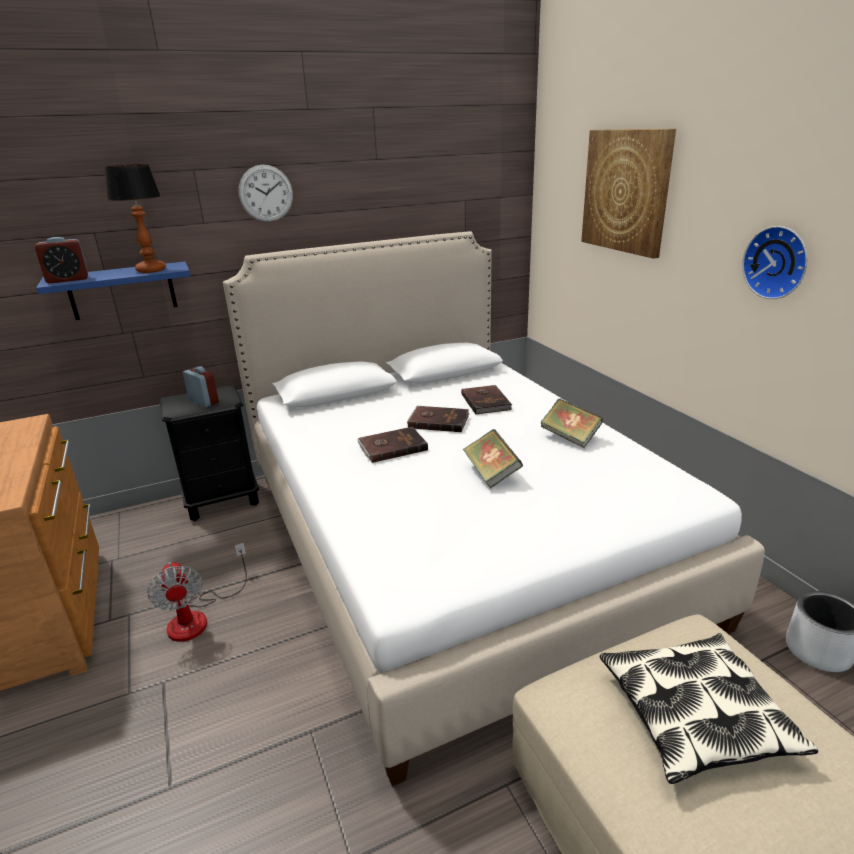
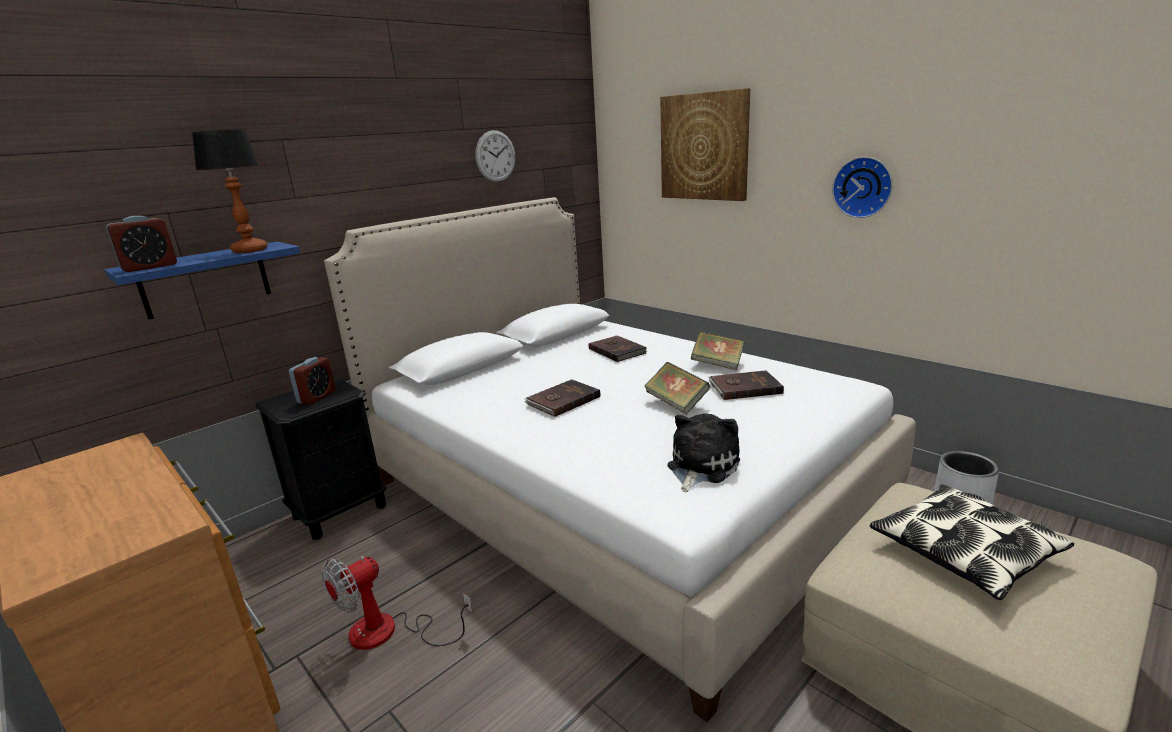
camera: 20 degrees left, 5 degrees down
fan [147,543,247,642] -> fan turned 90 degrees clockwise [322,556,473,650]
alarm clock [183,366,219,407] -> alarm clock turned 90 degrees clockwise [289,357,336,405]
wall clock [238,165,293,222] -> wall clock moved to [475,130,515,182]
brown book [407,406,470,432] -> brown book moved to [708,370,784,400]
none -> plush toy [668,413,740,492]

